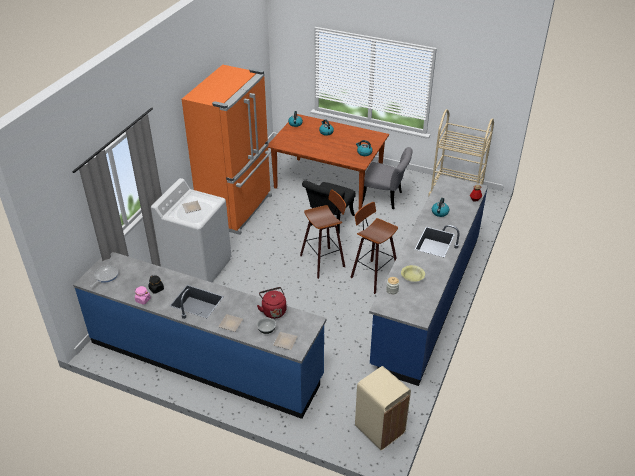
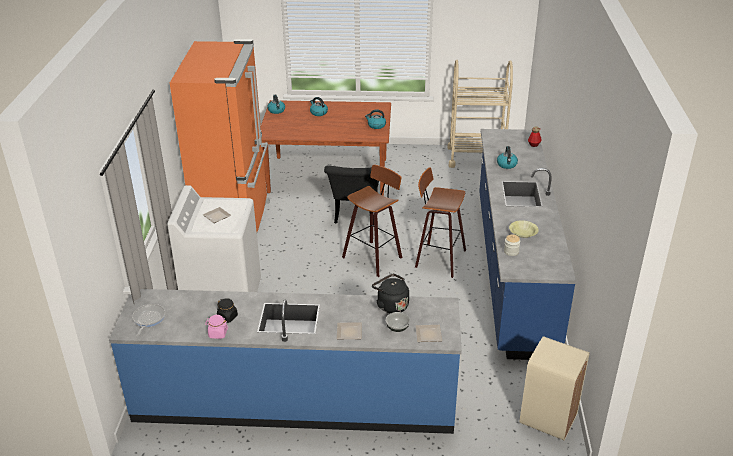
camera: 20 degrees left, 5 degrees down
red kettle [257,287,286,319] -> black kettle [372,274,409,313]
grey chair [363,147,413,209] -> none

